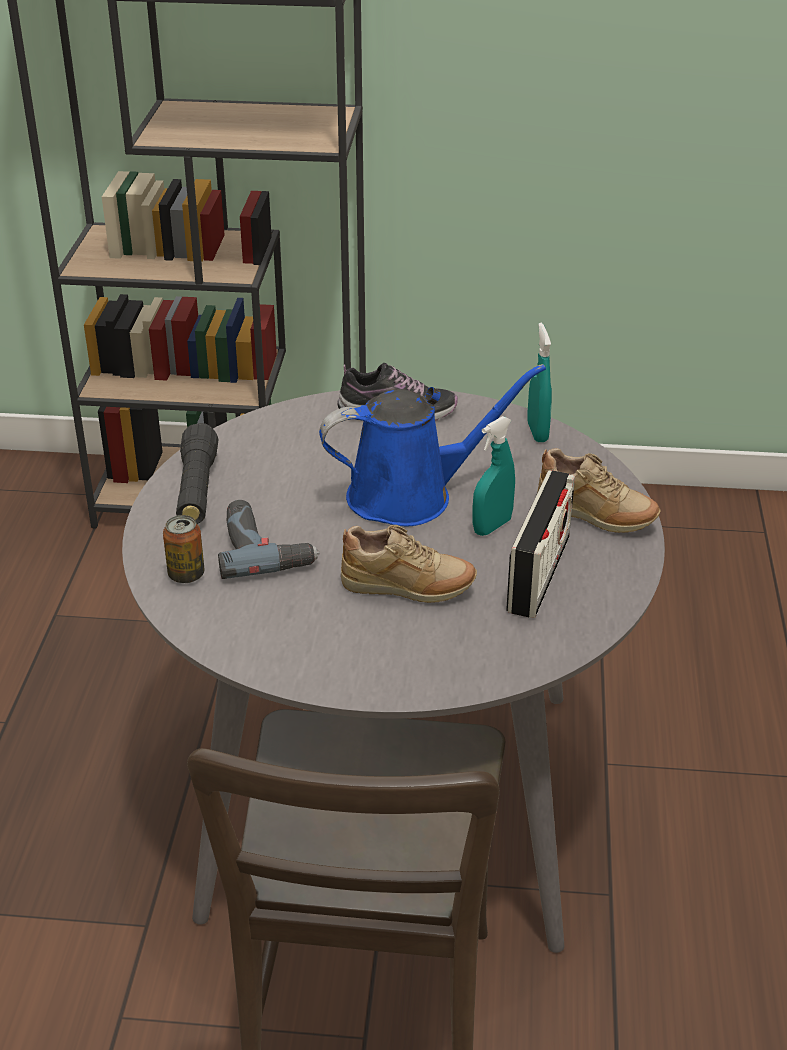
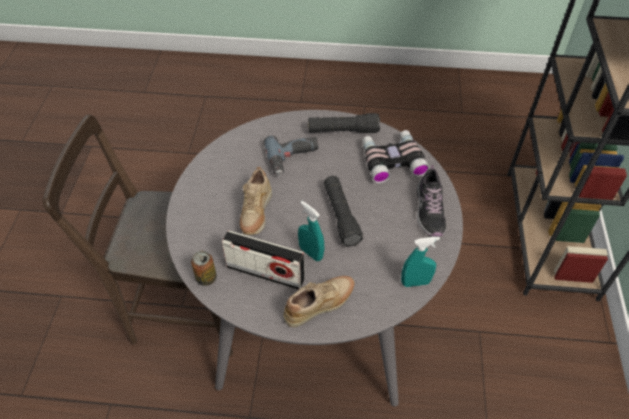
camera: 90 degrees right, 15 degrees up
can [163,515,204,583] -> can moved to [191,251,217,286]
blue watering can [319,364,546,526] -> black flashlight [324,176,363,247]
beige shoe [537,448,660,533] -> beige shoe turned 150 degrees counterclockwise [283,276,354,327]
none -> binoculars [362,130,430,184]

